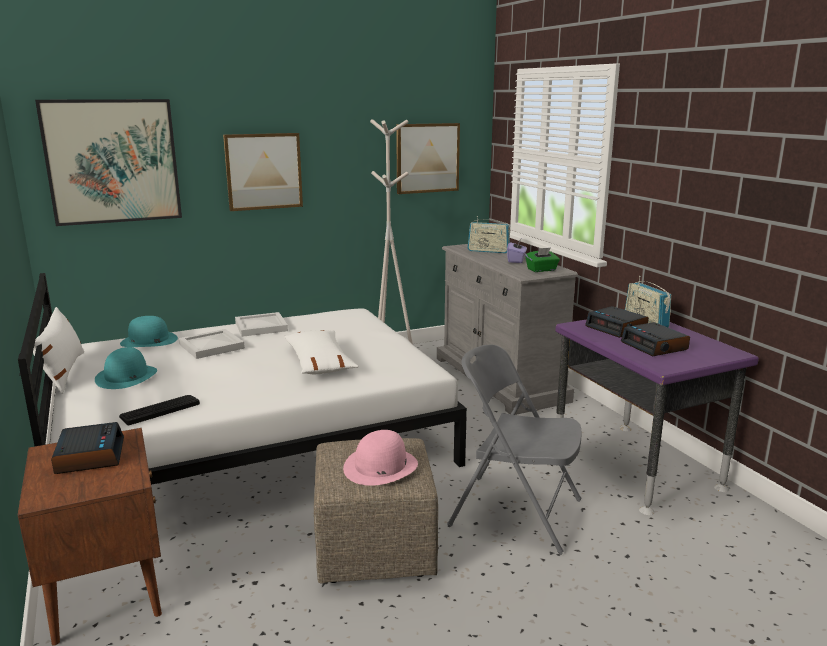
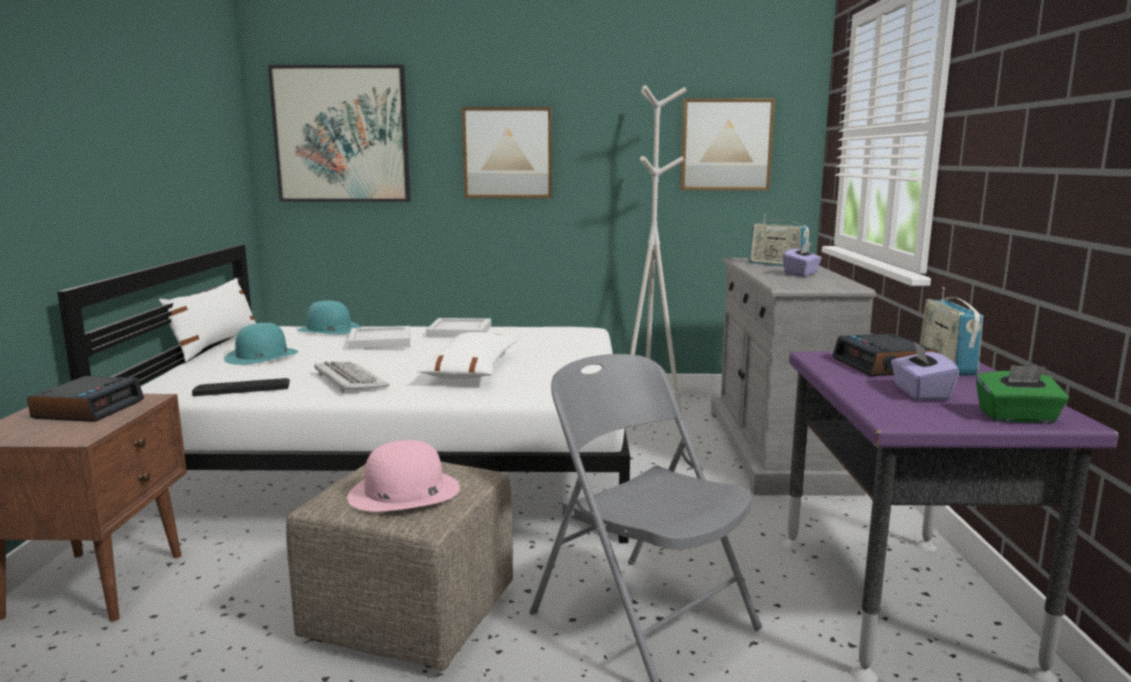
camera: 25 degrees right, 5 degrees down
green tissue box [525,248,560,272] -> green tissue box moved to [976,365,1069,423]
alarm clock [621,322,690,356] -> purple tissue box [891,341,959,400]
none -> keyboard [314,361,389,393]

